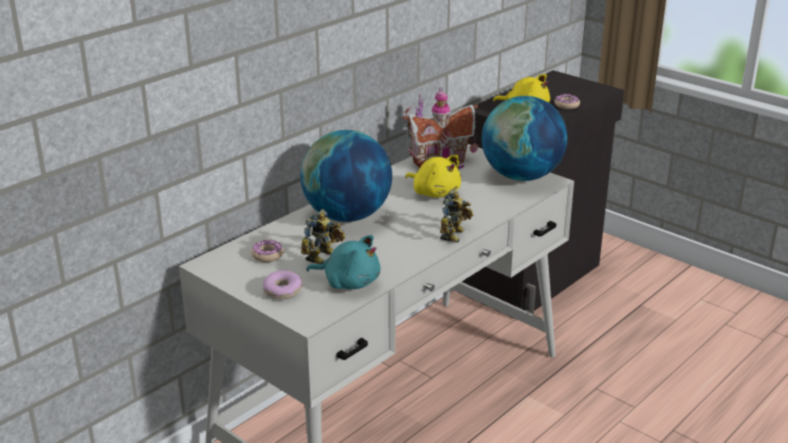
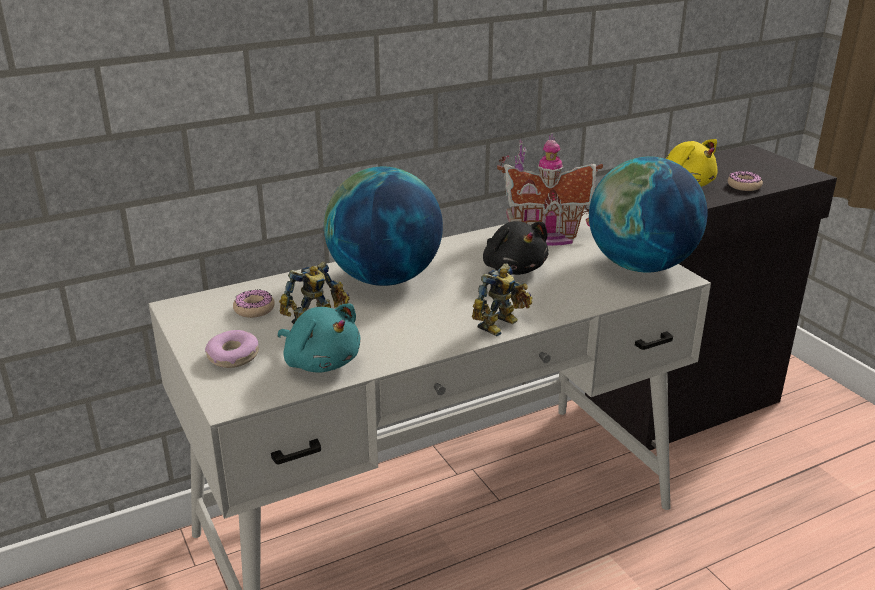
camera: 20 degrees right, 0 degrees up
yellow plush toy [405,155,461,198] -> black plush toy [483,221,549,275]

